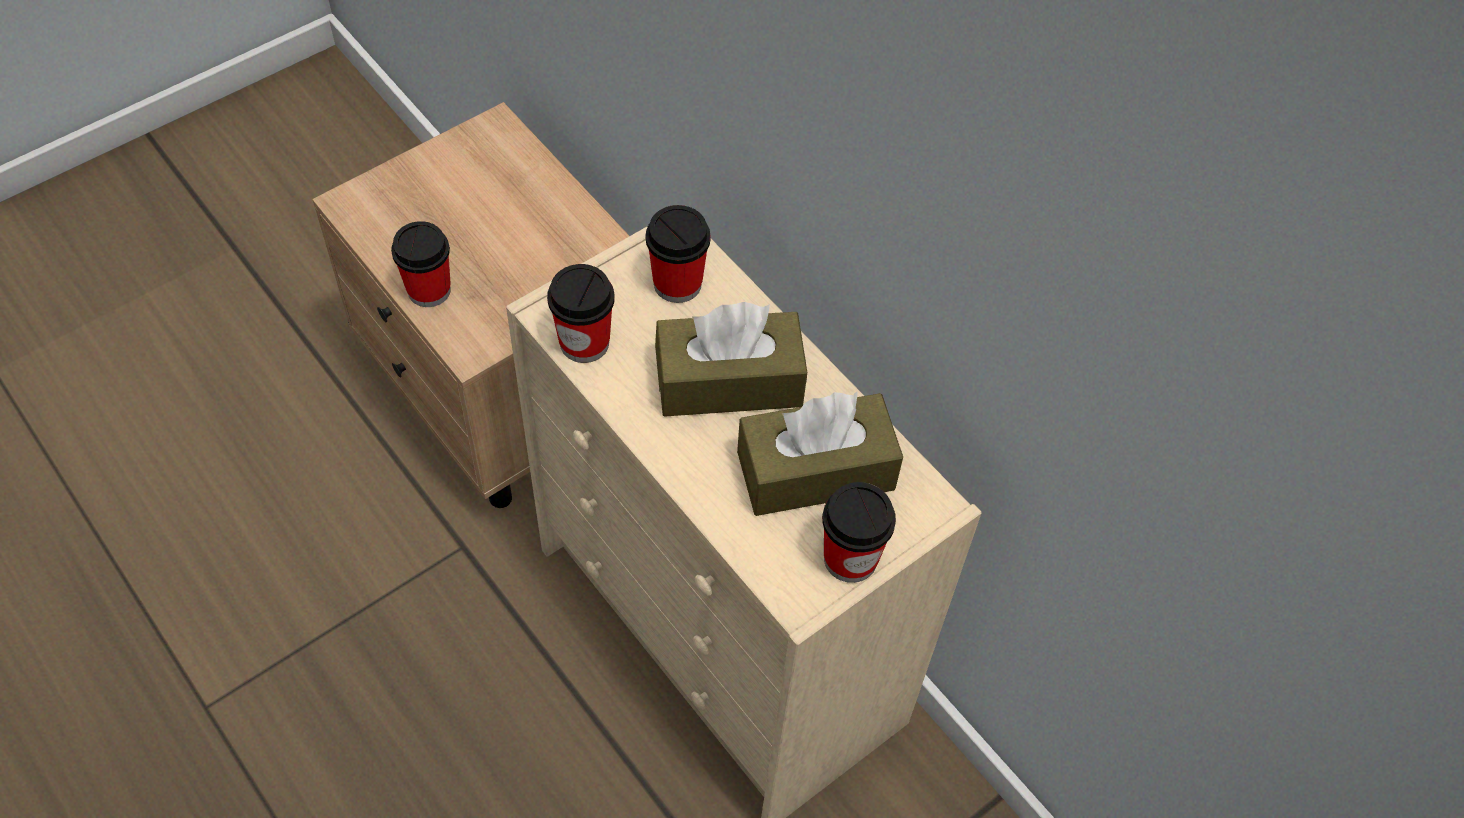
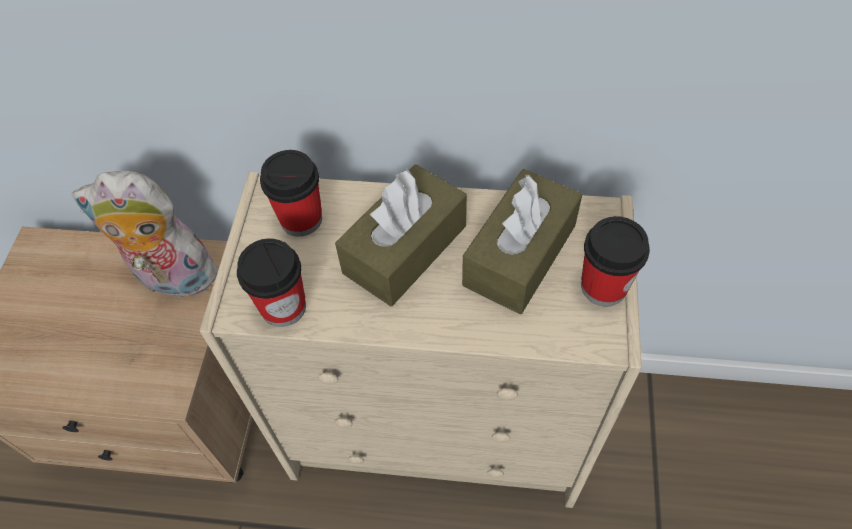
camera: 40 degrees left, 0 degrees up
cup [391,221,451,307] -> none
none -> plush toy [72,171,217,298]

